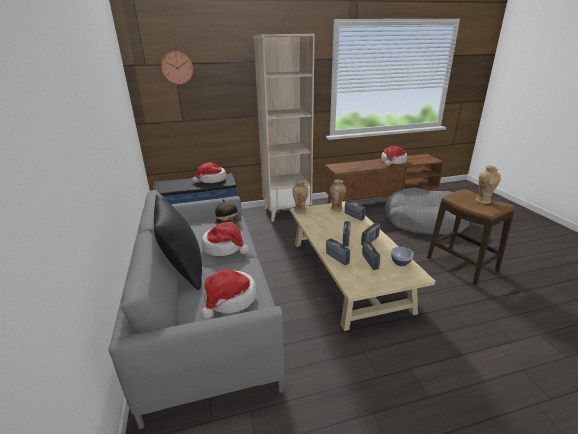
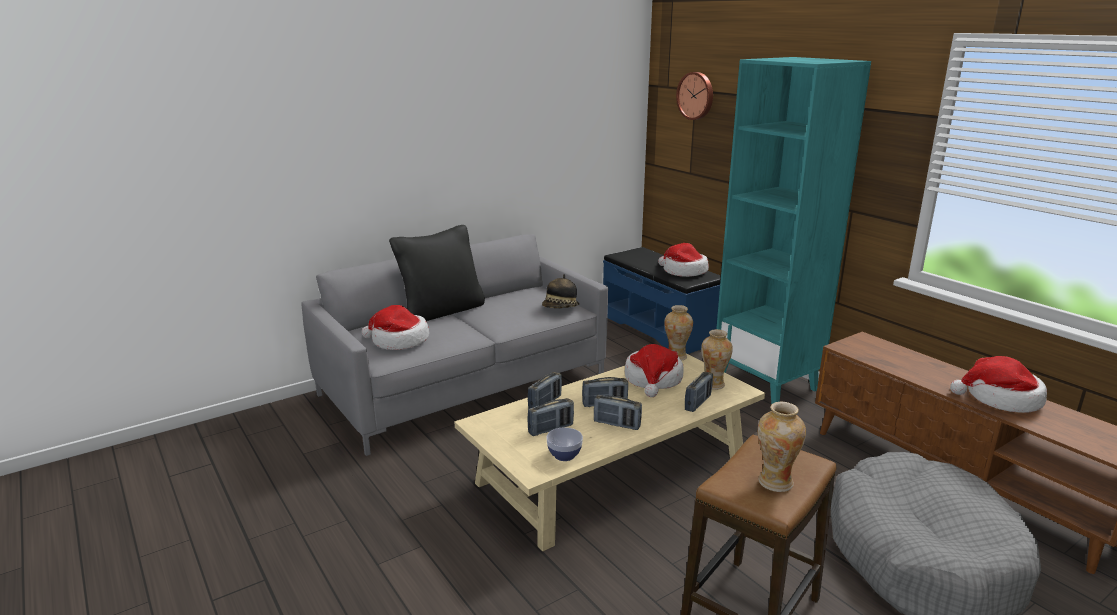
camera: 70 degrees right, 5 degrees down
hat [202,222,249,256] -> hat moved to [625,344,684,397]
beige bookcase [254,34,315,222] -> turquoise bookcase [716,57,871,405]

